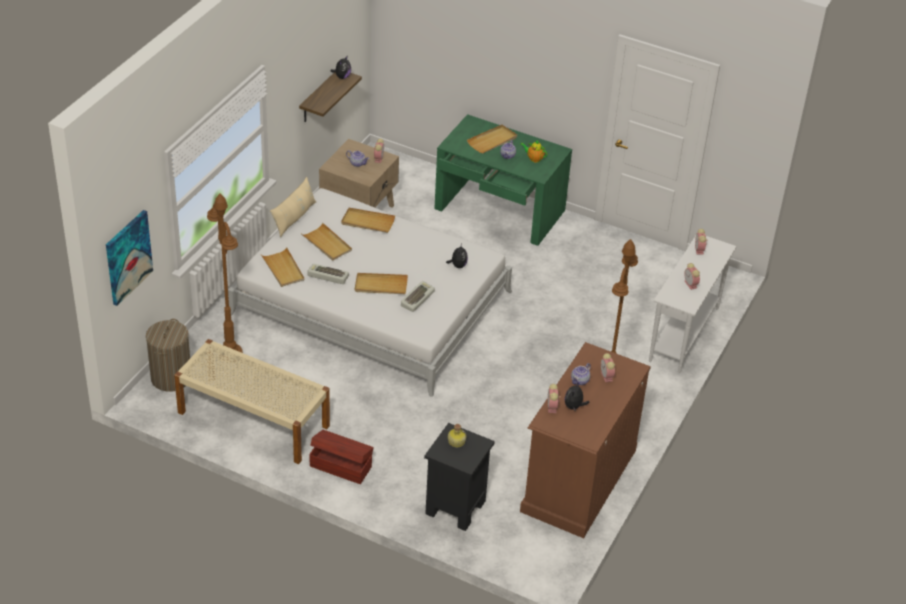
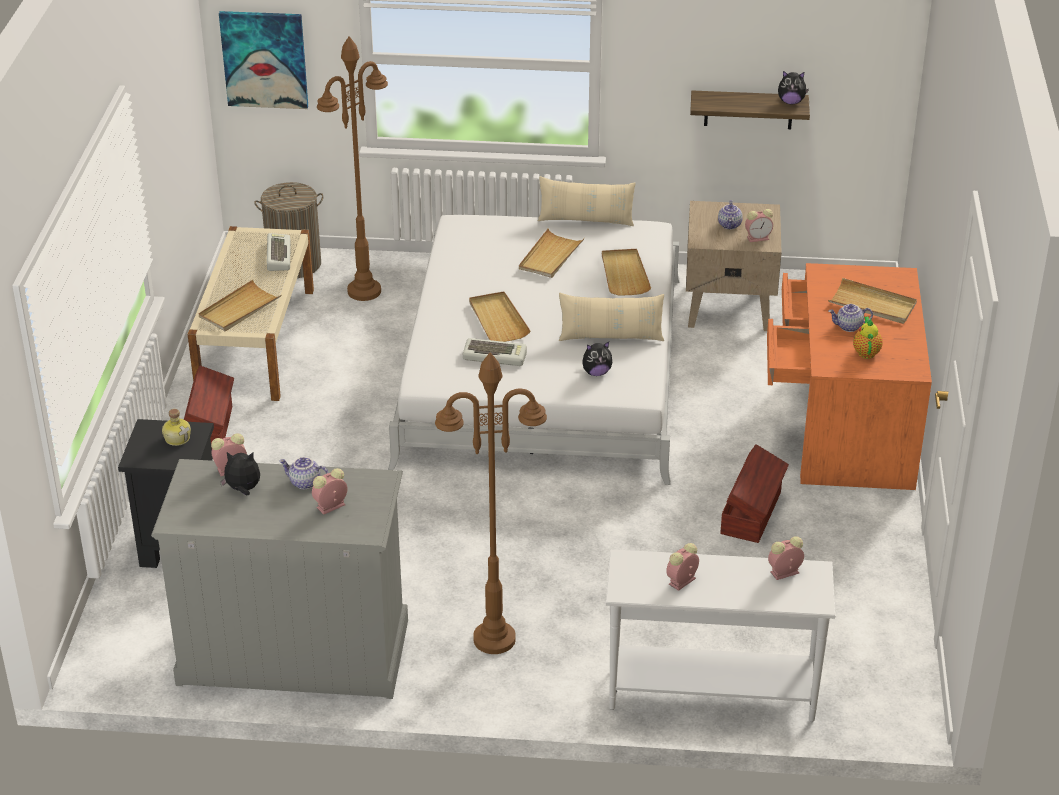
camera: 70 degrees right, 5 degrees down
beige tray [261,247,304,287] -> beige tray moved to [199,280,282,331]
keyboard [307,264,349,284] -> keyboard moved to [267,233,291,271]
green desk [434,114,572,246] -> orange desk [767,263,932,490]
brown dresser [520,342,651,538] -> grey dresser [151,459,408,699]
none -> beige pillow [559,293,664,341]
none -> brown storage box [720,444,789,543]

